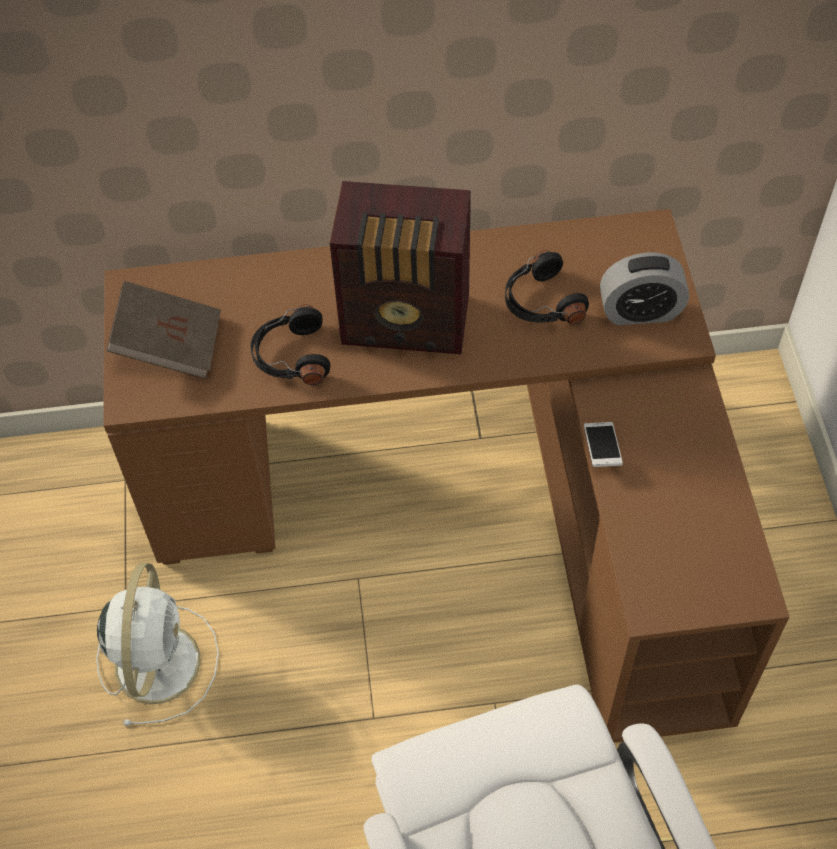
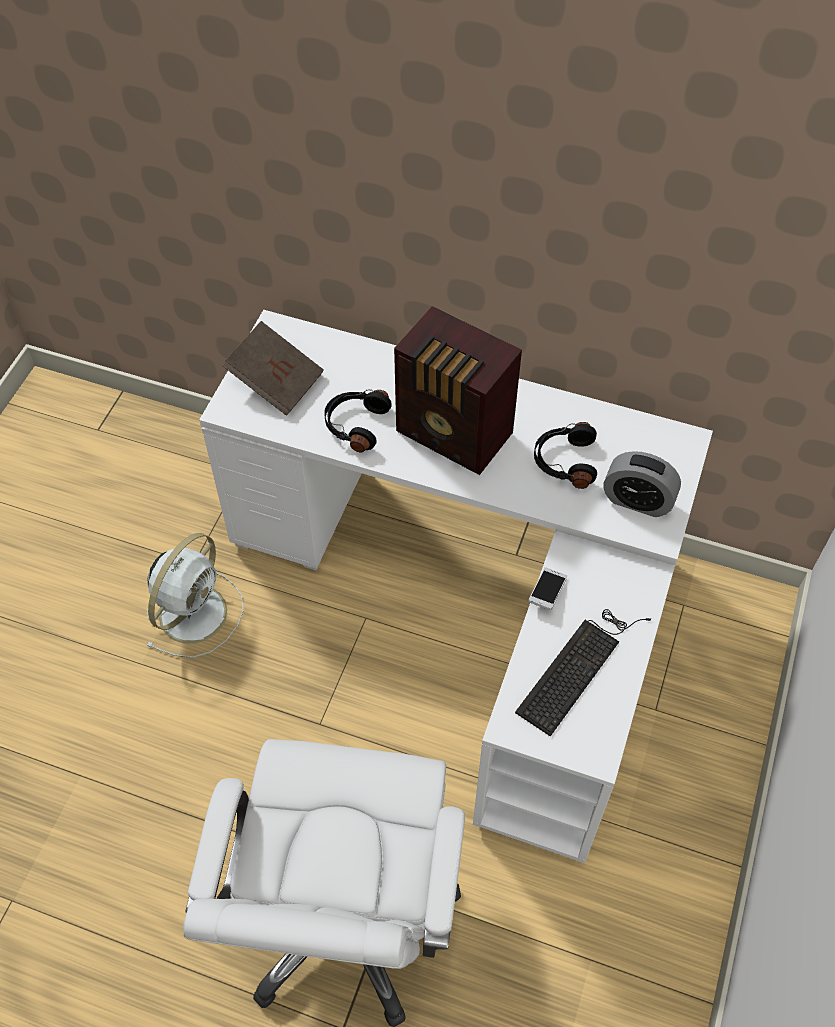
camera: 25 degrees right, 0 degrees up
brown desk [103,209,789,743] -> white desk [199,310,713,863]
none -> keyboard [515,609,651,736]

